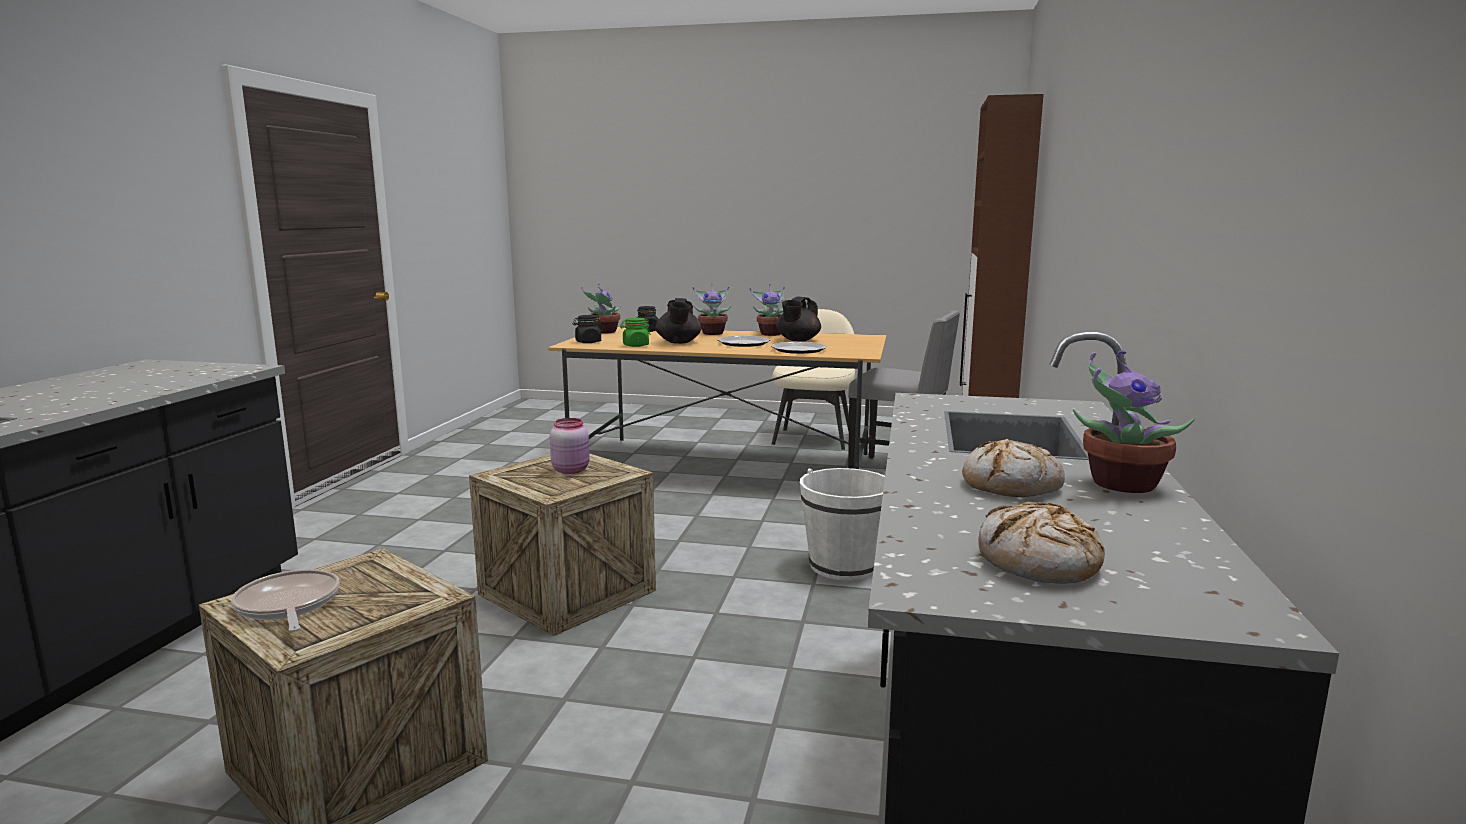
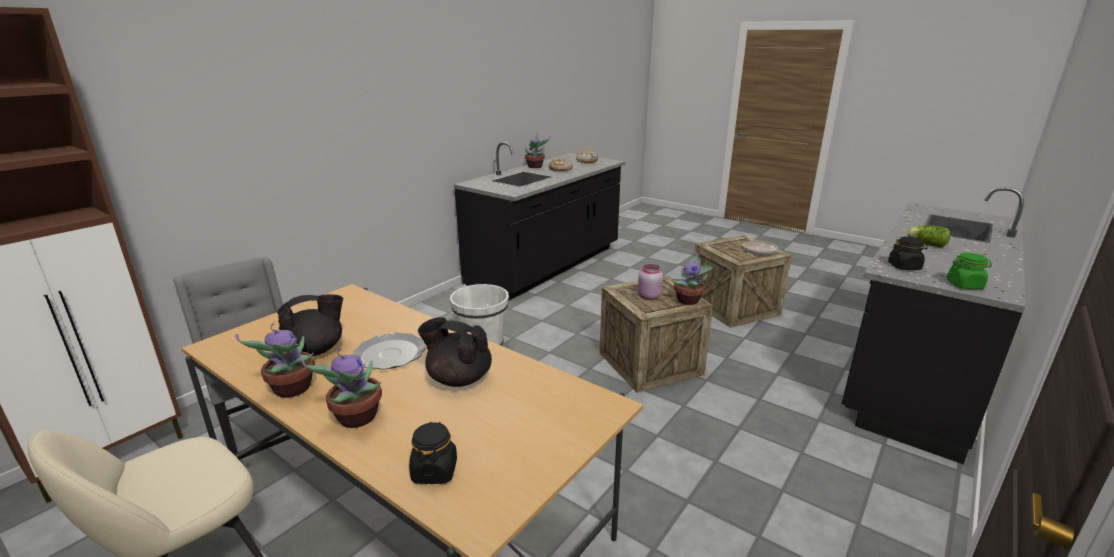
camera: 155 degrees left, 10 degrees up
black jar [572,315,603,343] -> black jar moved to [888,237,928,270]
potted plant [582,283,621,334] -> potted plant moved to [672,252,715,305]
green jar [620,318,651,347] -> green jar moved to [946,252,992,289]
black teapot [656,298,701,344] -> black teapot turned 90 degrees counterclockwise [418,317,492,387]
plate [771,342,827,354] -> none
none -> lettuce [907,225,950,247]

